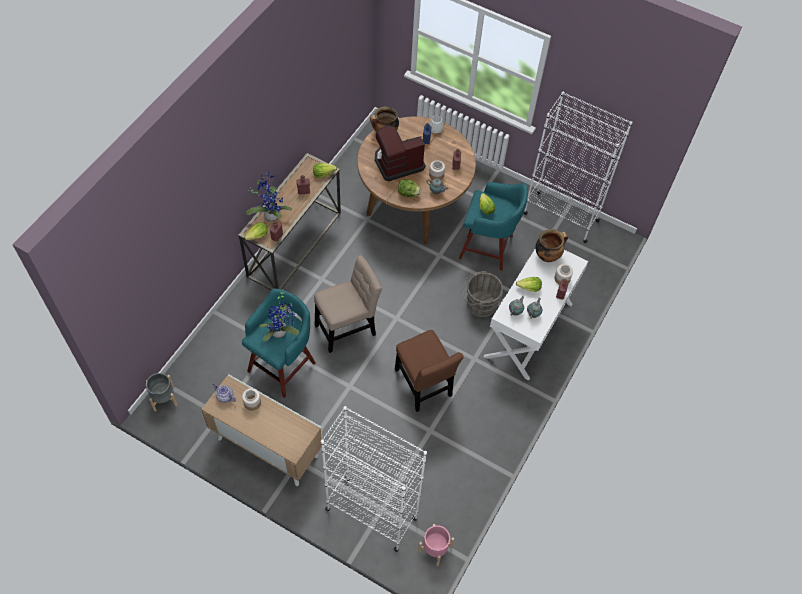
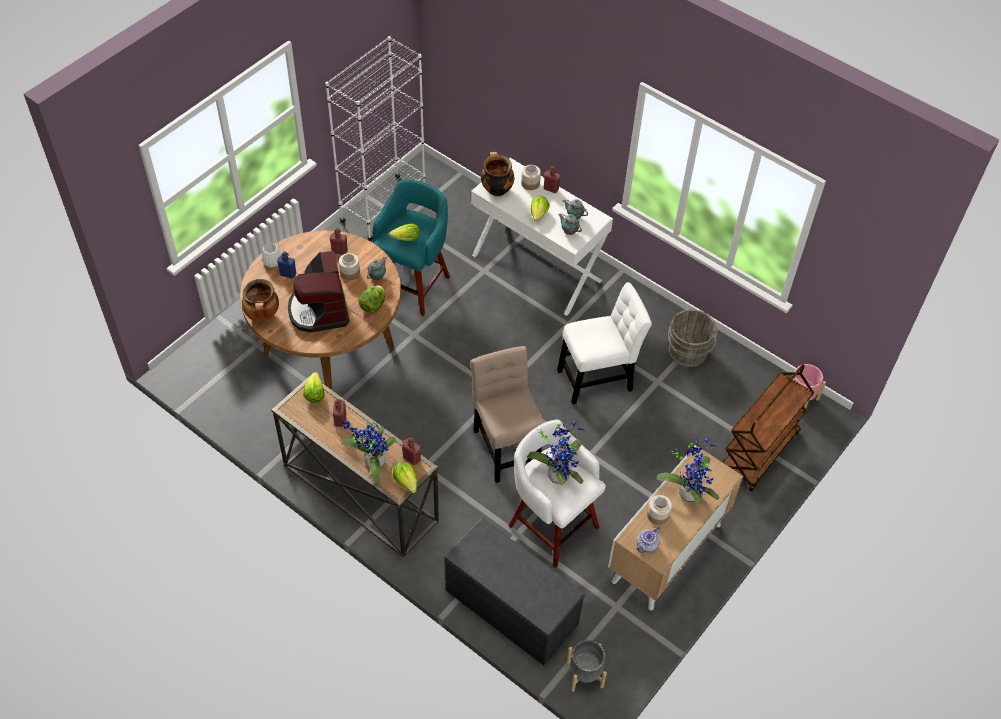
camera: 80 degrees left, 5 degrees down
turquoise stool [242,289,316,398] -> white stool [509,420,606,568]
white bookcase [321,406,427,552] -> brown cart [722,364,814,492]
brown chair [395,330,463,412] -> white chair [557,282,652,404]
grey bucket [463,271,503,317] -> grey bucket moved to [668,309,718,367]
none -> grey bench [444,518,585,666]
none -> potted plant [657,437,719,504]

